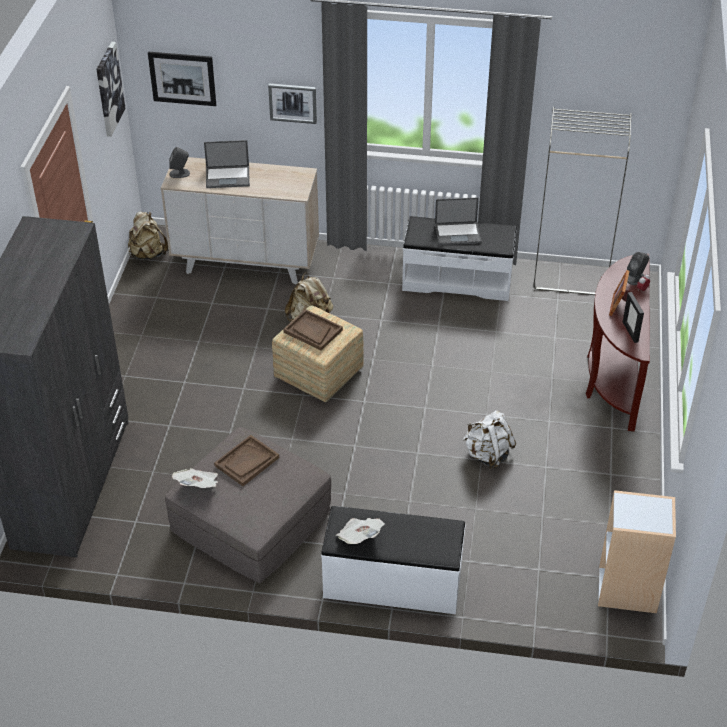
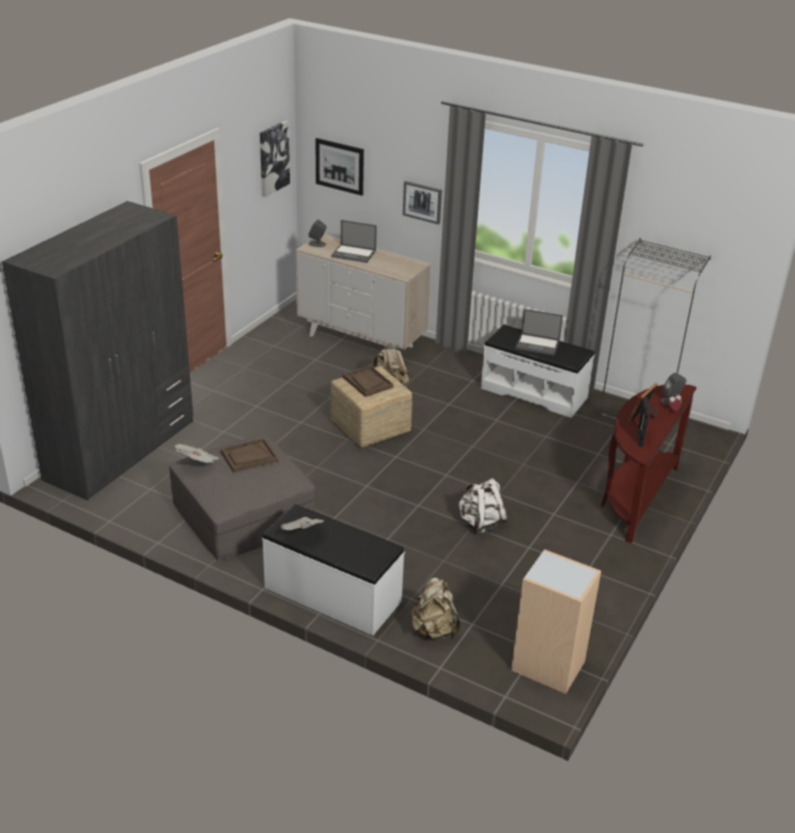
camera: 20 degrees right, 10 degrees down
beige backpack [128,212,168,260] -> beige backpack moved to [409,578,460,639]

